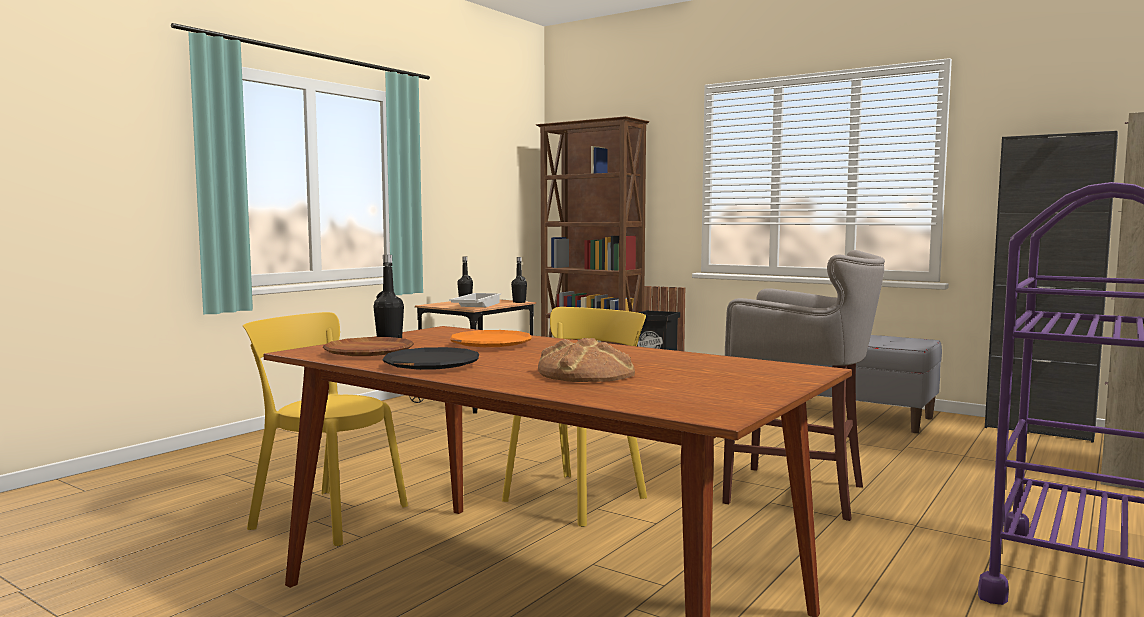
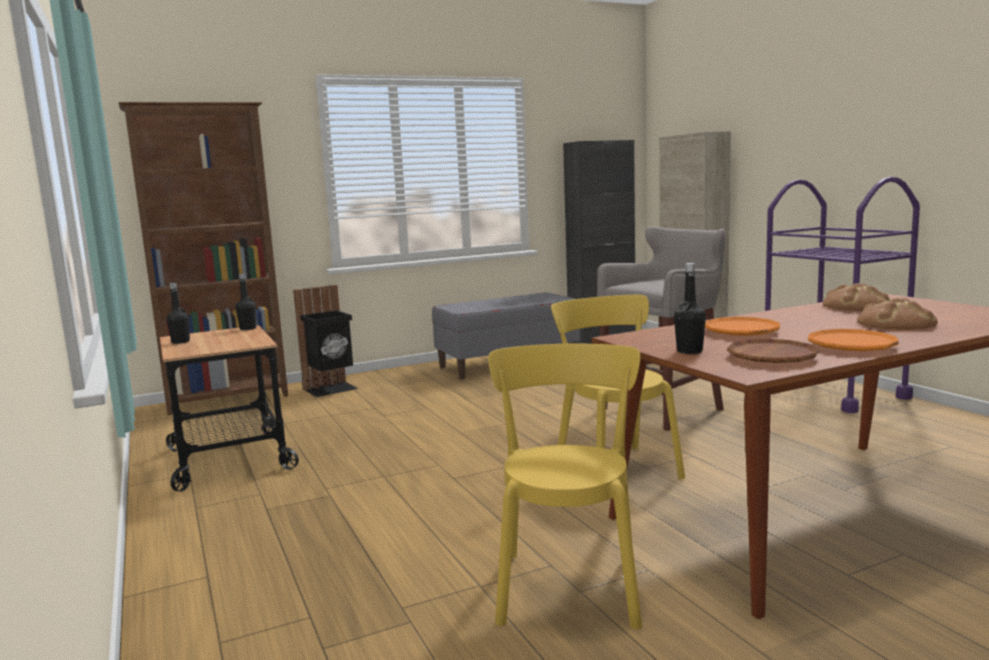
camera: 60 degrees left, 5 degrees up
yellow chair [243,312,408,546] -> yellow chair turned 135 degrees clockwise [488,344,642,629]
black plate [382,347,479,370] -> orange plate [808,329,899,351]
white tray [449,293,501,307] -> none
none -> bread [823,283,891,311]

